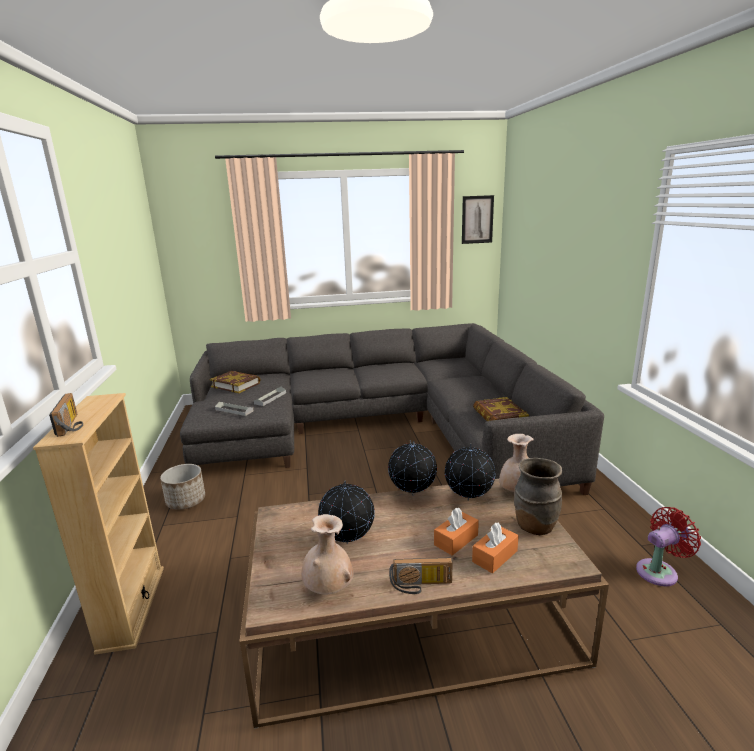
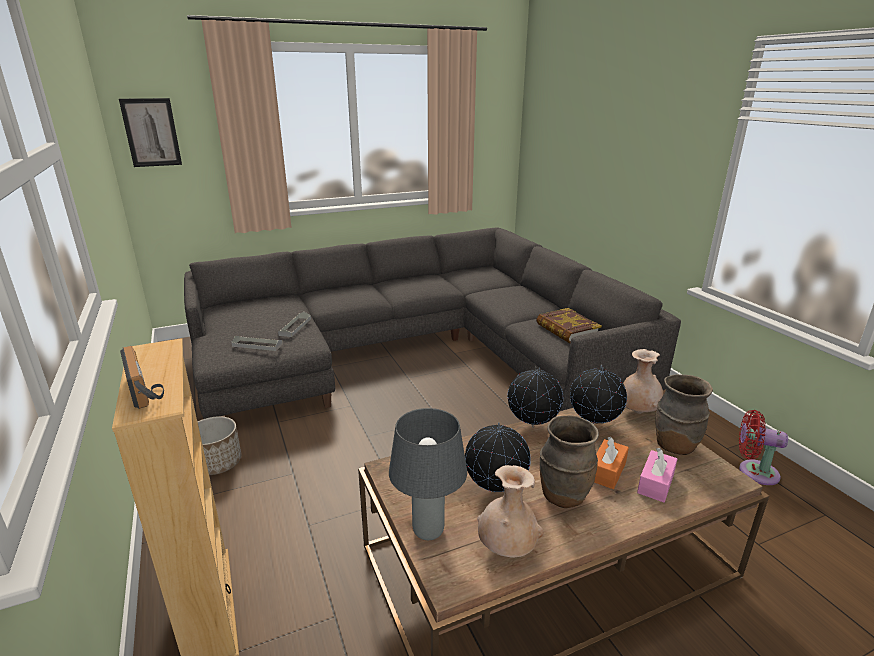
camera: 15 degrees left, 5 degrees up
book [210,371,260,393] -> none
radio [389,558,453,594] -> none
picture [462,195,494,244] -> picture moved to [119,98,182,167]
orange tissue box [472,522,519,573] -> pink tissue box [637,448,677,503]
red fan [636,507,701,586] -> red fan turned 120 degrees counterclockwise [739,410,788,485]
none -> grey table lamp [389,408,467,540]
none -> brown vase [540,416,599,508]

